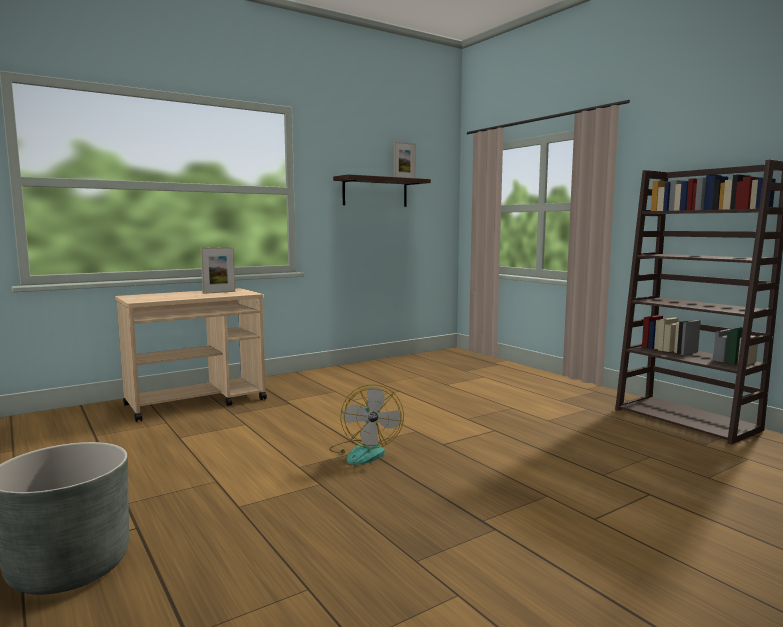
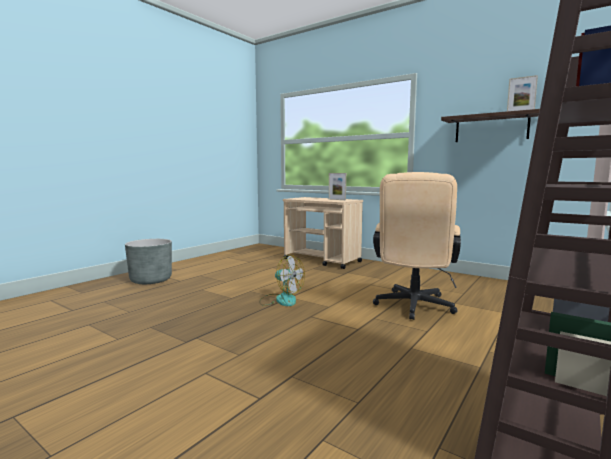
camera: 70 degrees right, 0 degrees up
fan [329,384,404,465] -> fan turned 120 degrees counterclockwise [259,255,305,306]
none -> beige office chair [373,172,461,320]

